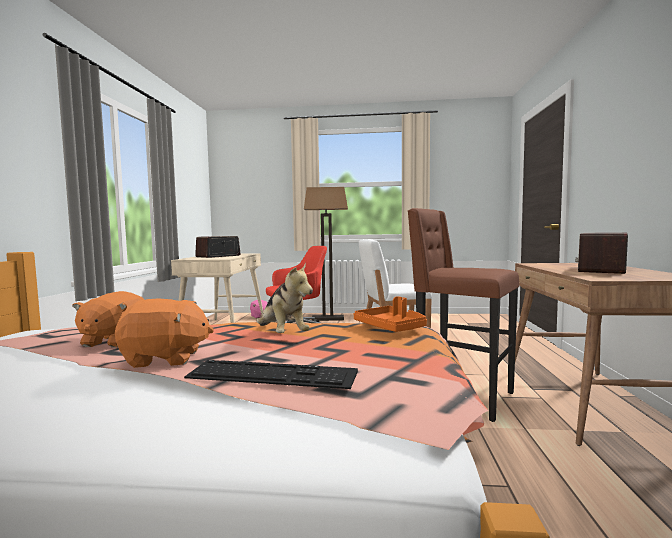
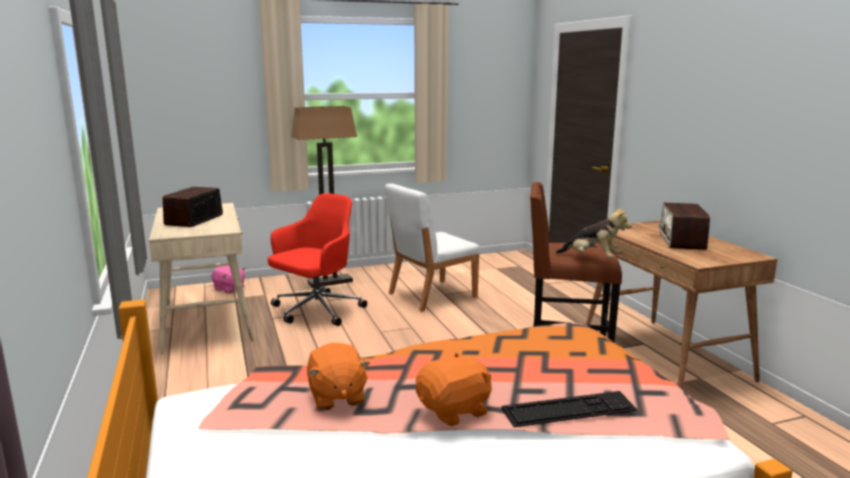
camera: 25 degrees left, 10 degrees up
plush toy [257,263,313,333] -> plush toy moved to [556,206,632,258]
orange tray [354,296,427,332] -> none

